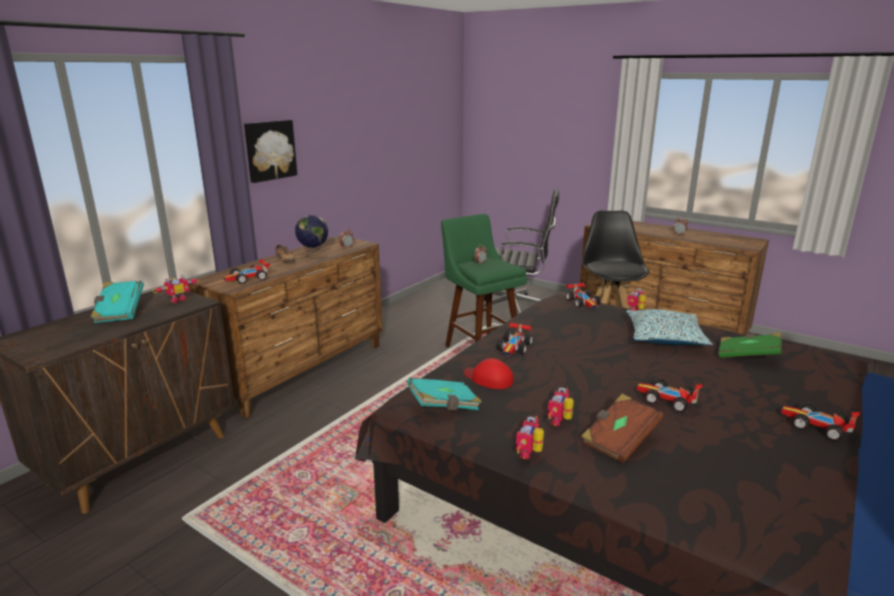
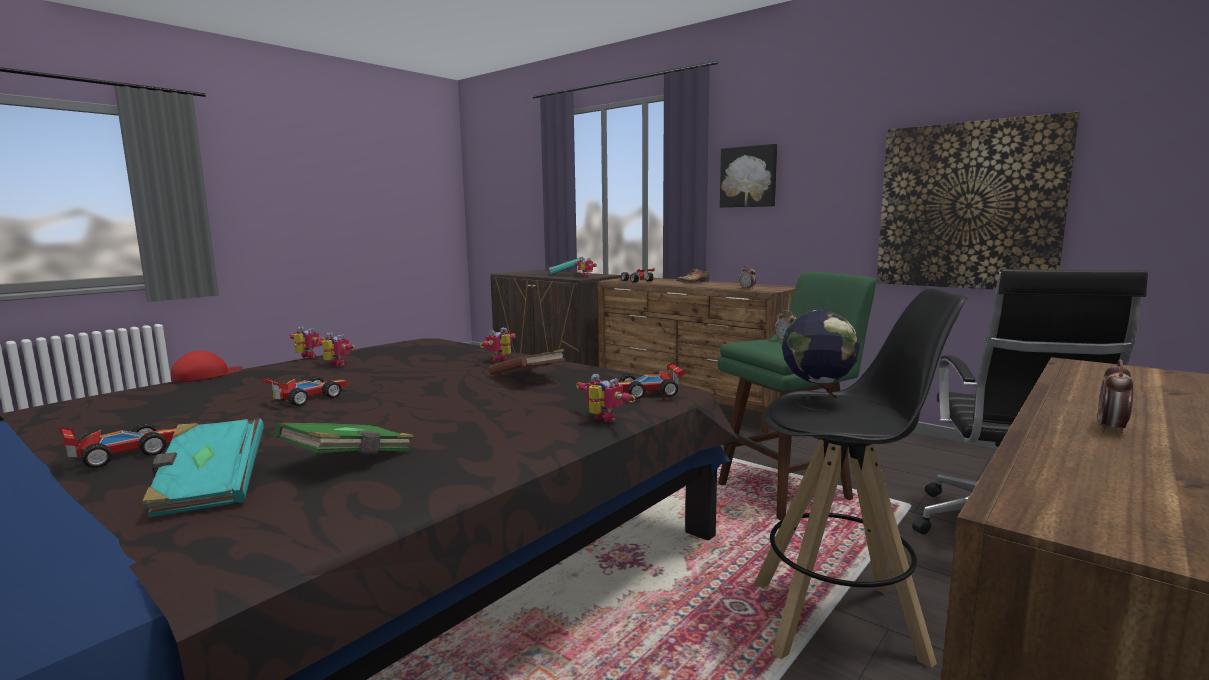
camera: 95 degrees right, 10 degrees down
globe [295,215,328,259] -> globe moved to [782,310,860,411]
turquoise book [407,377,482,410] -> turquoise book moved to [141,418,264,518]
red cap [463,358,514,389] -> red cap moved to [171,351,243,382]
toy car [496,321,533,356] -> toy robot [480,328,516,362]
brown book [581,394,663,463] -> brown book moved to [489,349,565,375]
pillow [626,309,713,345] -> none
none -> picture [876,111,1080,290]

